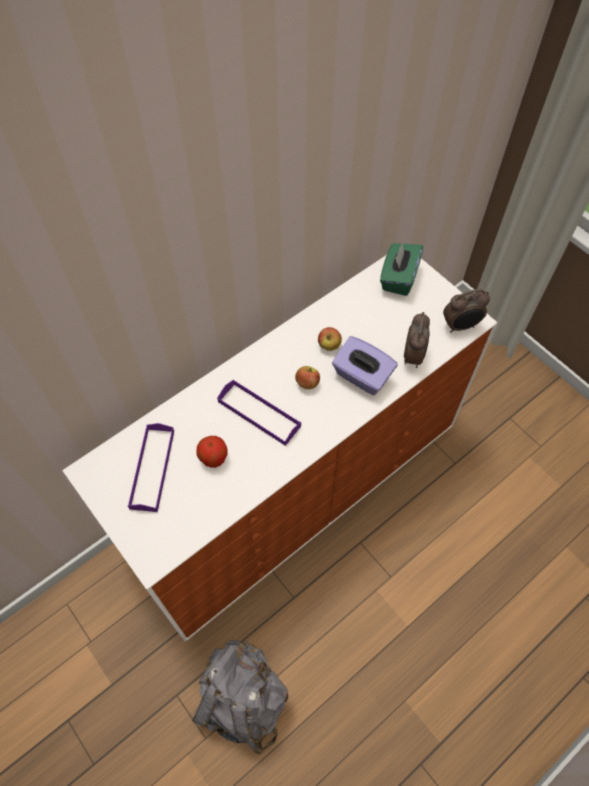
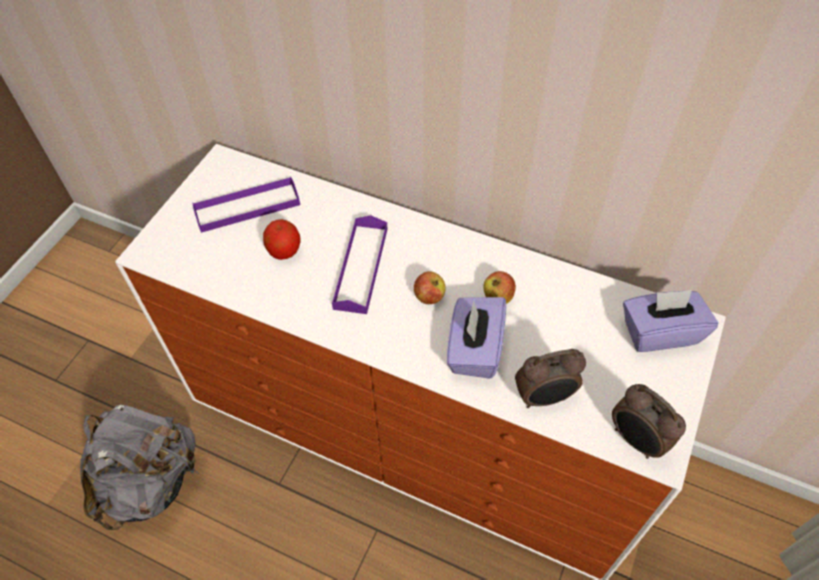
camera: 65 degrees right, 5 degrees down
green tissue box [380,243,423,296] -> purple tissue box [623,290,719,352]

